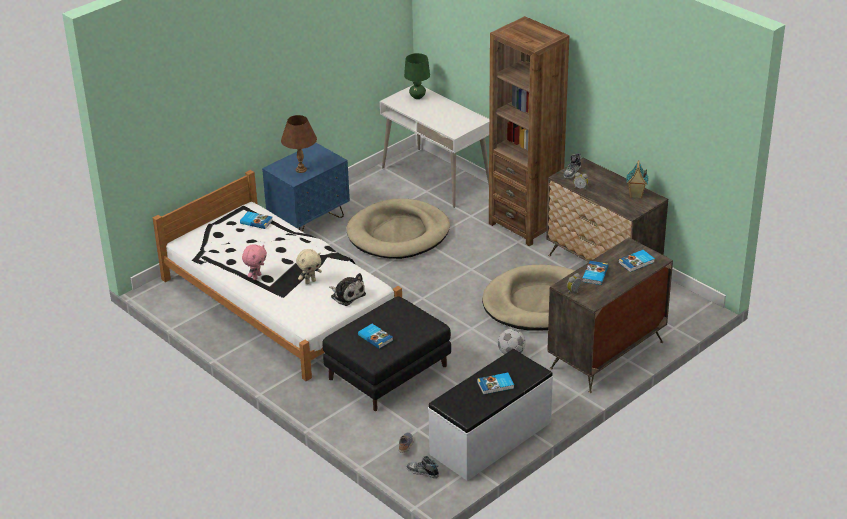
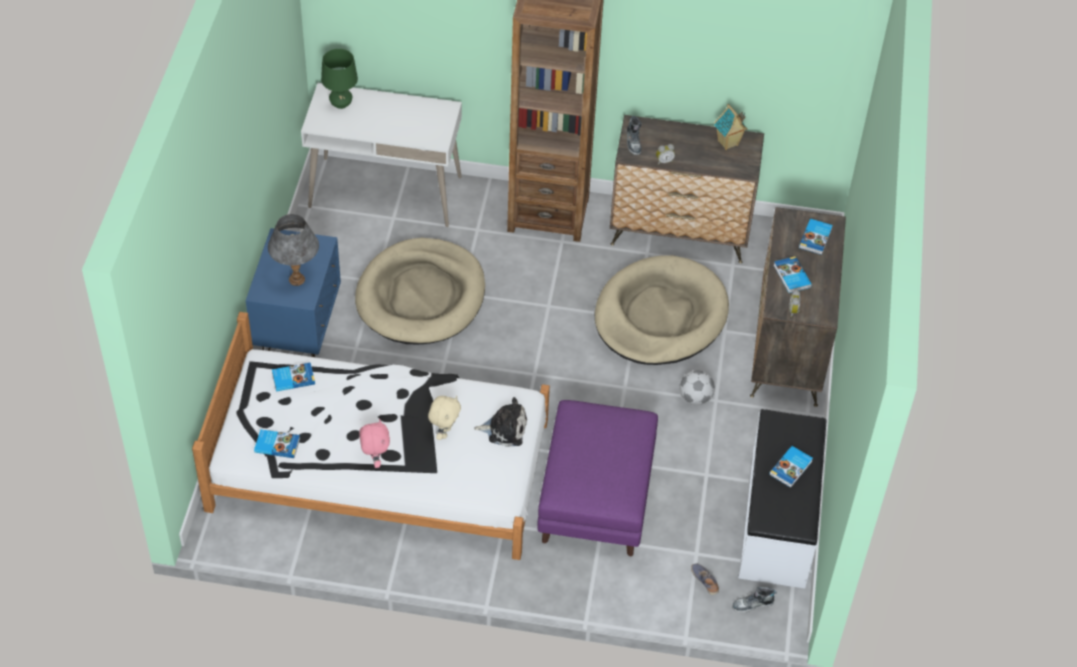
camera: 40 degrees left, 15 degrees up
brown table lamp [281,115,317,173] -> grey table lamp [268,214,319,286]
black ottoman [323,296,451,411] -> purple ottoman [537,400,658,557]
book [358,324,393,349] -> book moved to [254,429,300,458]

